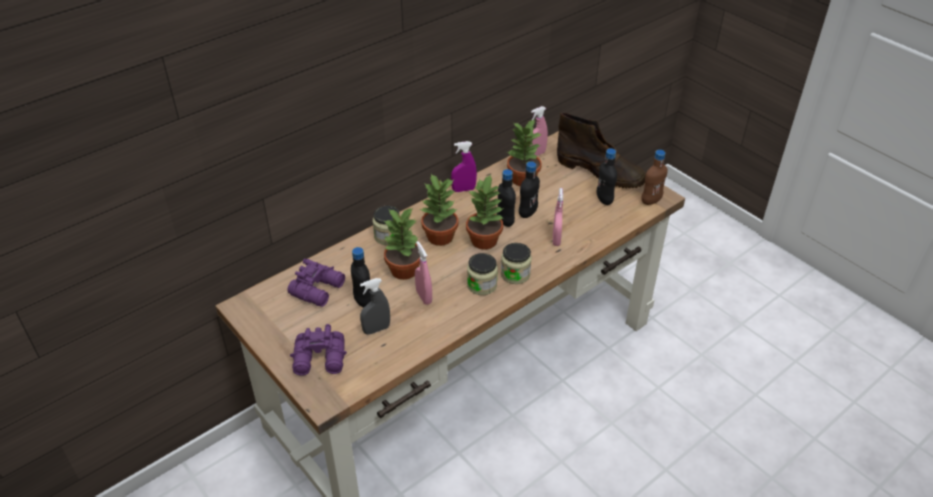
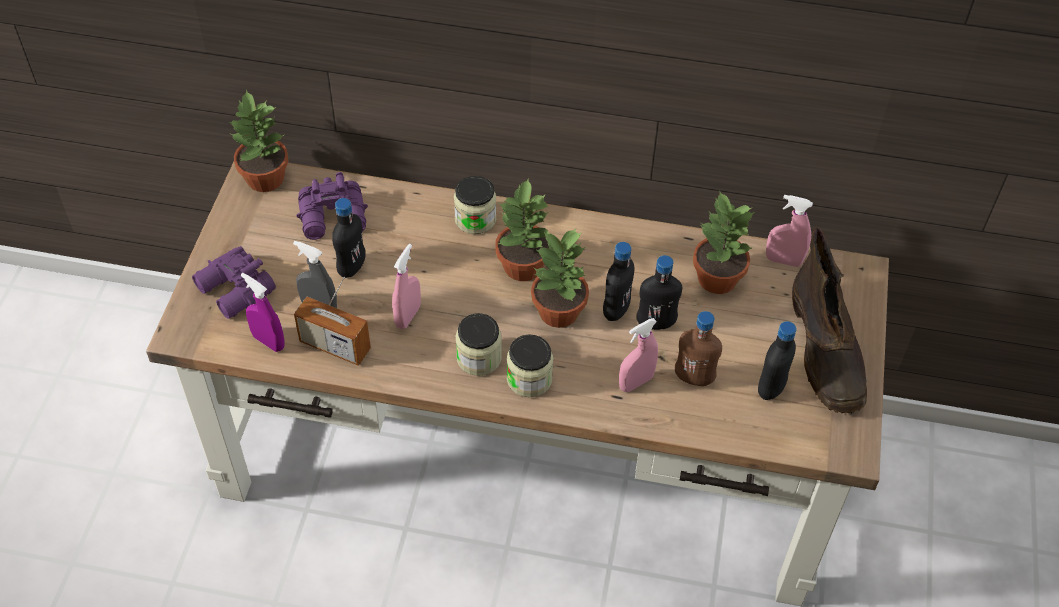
camera: 50 degrees right, 10 degrees up
potted plant [384,208,420,280] -> potted plant moved to [229,89,288,192]
purple spray bottle [451,141,477,192] -> purple spray bottle moved to [241,273,285,352]
brown bottle [641,150,668,205] -> brown bottle moved to [675,311,722,386]
none -> radio [294,277,371,366]

